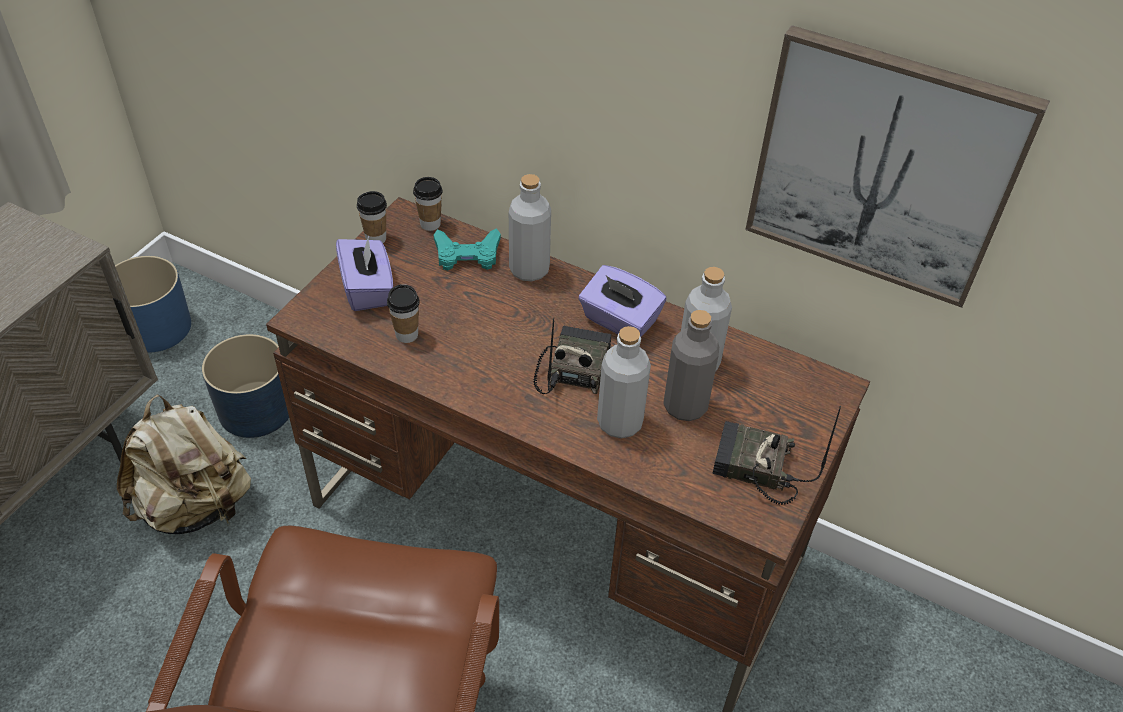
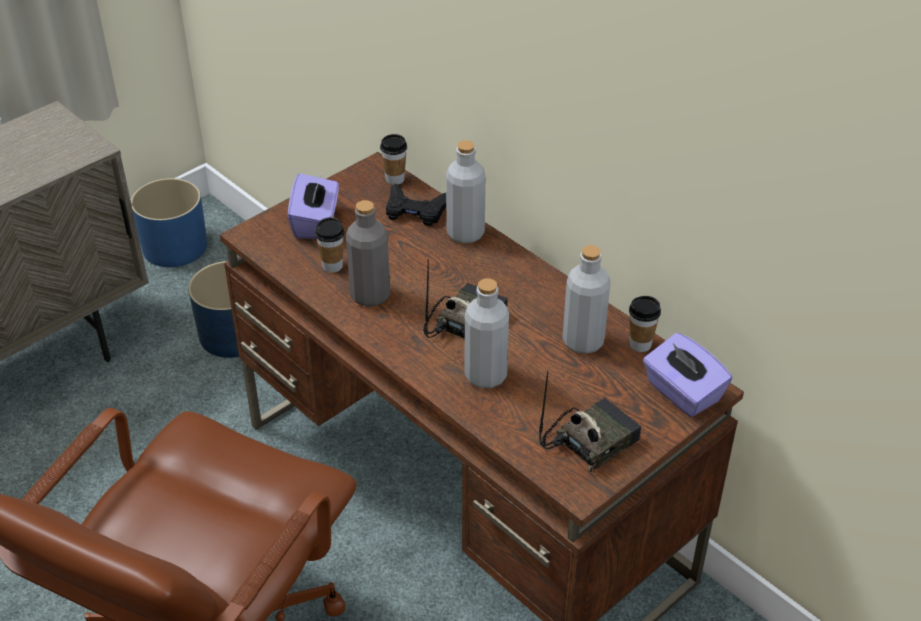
camera: 20 degrees right, 5 degrees down
beige backpack [117,394,251,534] -> none
cup [357,191,387,243] -> cup moved to [629,296,661,352]
turquoise game controller [434,228,501,270] -> black game controller [386,183,446,226]
purple tissue box [579,265,666,337] -> purple tissue box moved to [643,333,732,417]
grey bottle [663,310,719,421] -> grey bottle moved to [346,200,390,307]
radio [713,406,841,505] -> radio turned 105 degrees clockwise [539,370,641,472]
picture [745,25,1050,308] -> none

